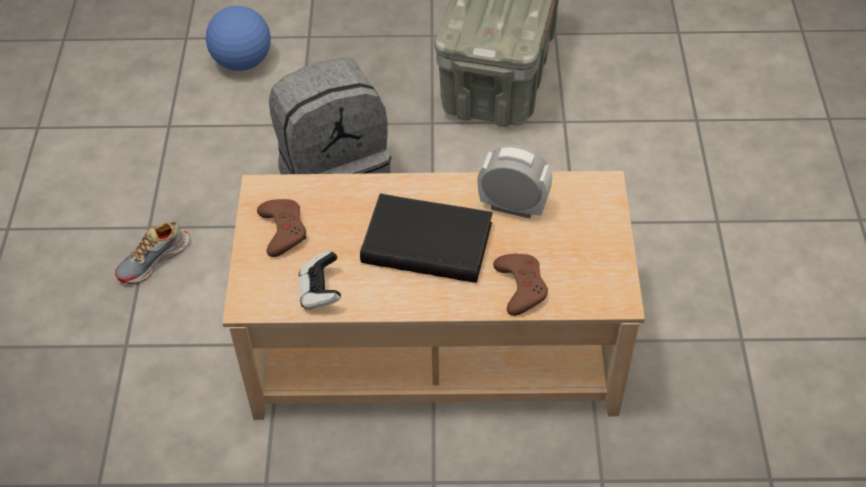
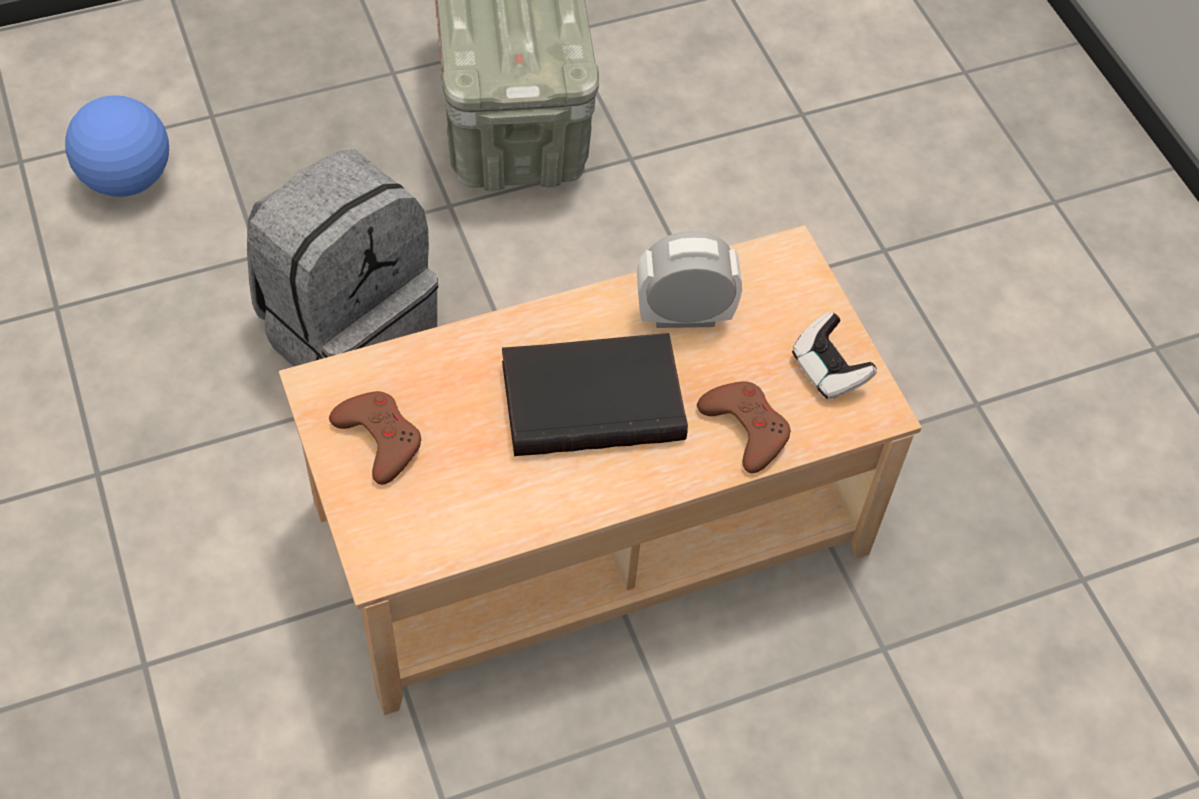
camera: 25 degrees left, 5 degrees up
shoe [115,222,190,284] -> none
game controller [299,251,341,310] -> game controller moved to [792,312,877,399]

